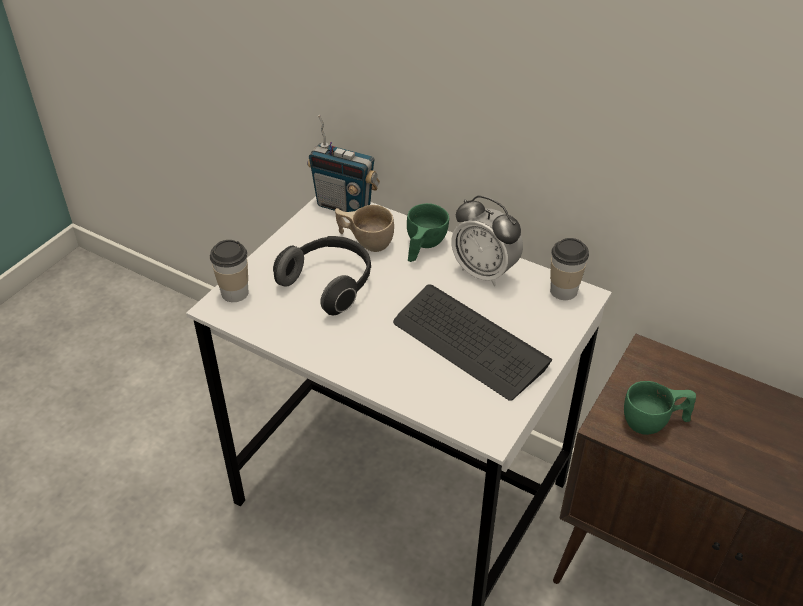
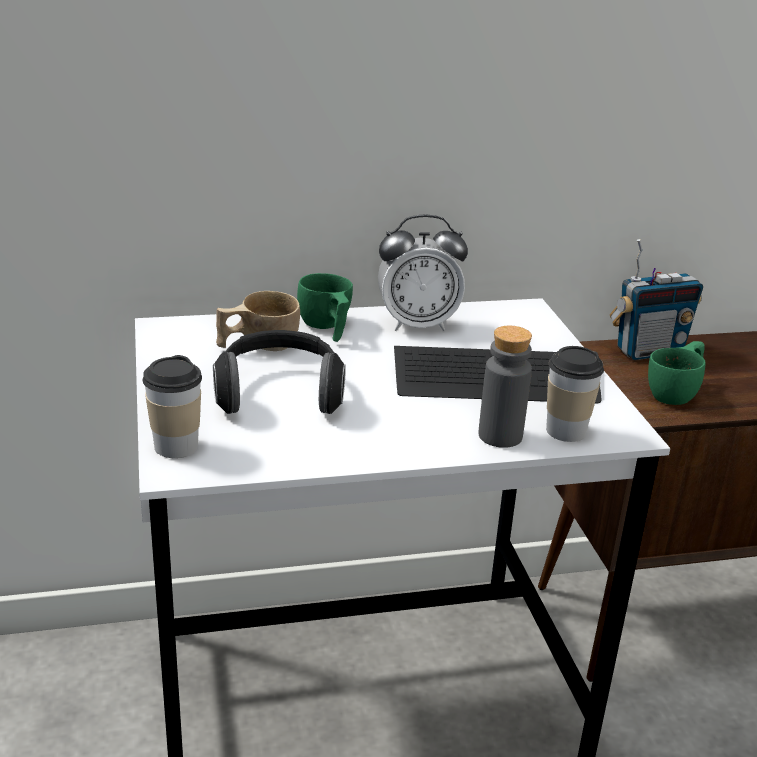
camera: 45 degrees left, 15 degrees down
radio [307,115,380,212] -> radio moved to [610,239,703,360]
cup [550,238,589,300] -> cup moved to [546,346,604,442]
none -> grey bottle [478,325,532,448]

